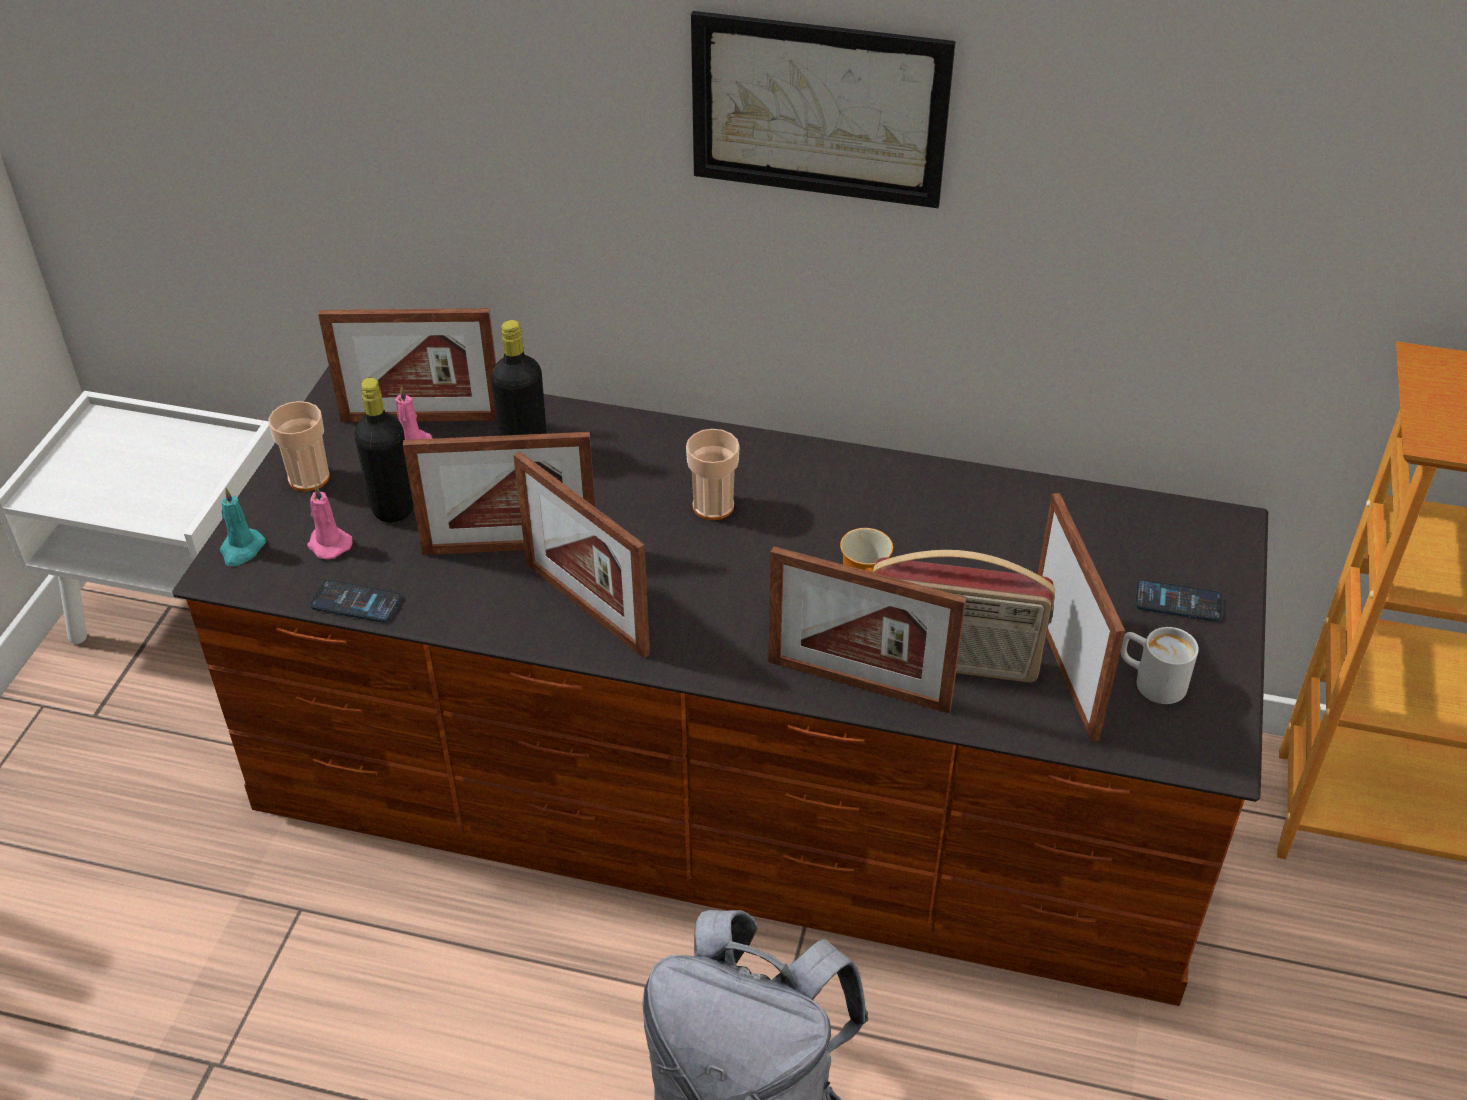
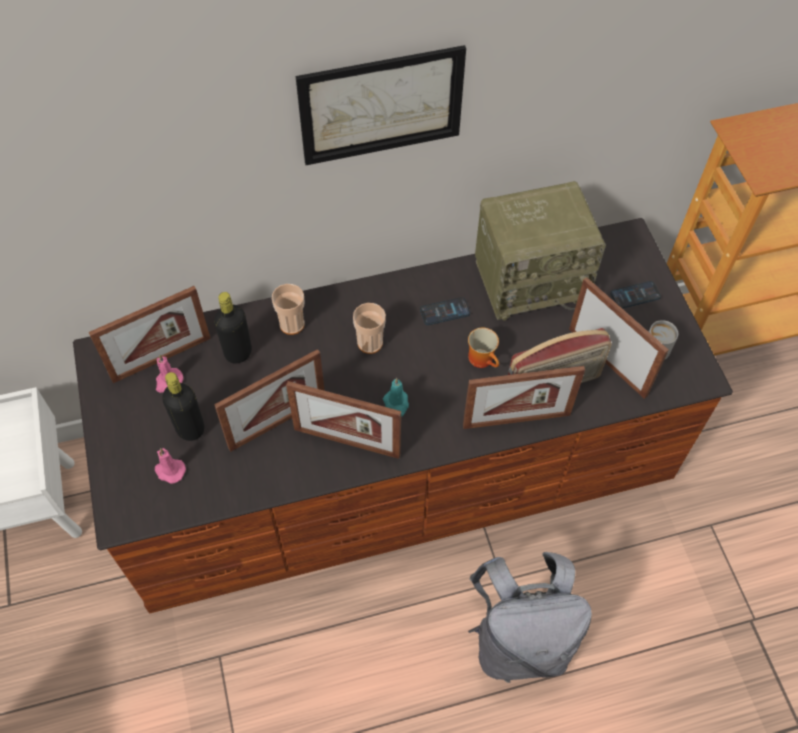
camera: 30 degrees left, 15 degrees up
turquoise candle [220,488,266,566] -> turquoise candle moved to [383,378,409,417]
cup [268,401,330,491] -> cup moved to [272,284,305,335]
phone [310,580,402,623] -> phone moved to [420,297,470,325]
none -> radio [475,181,606,321]

